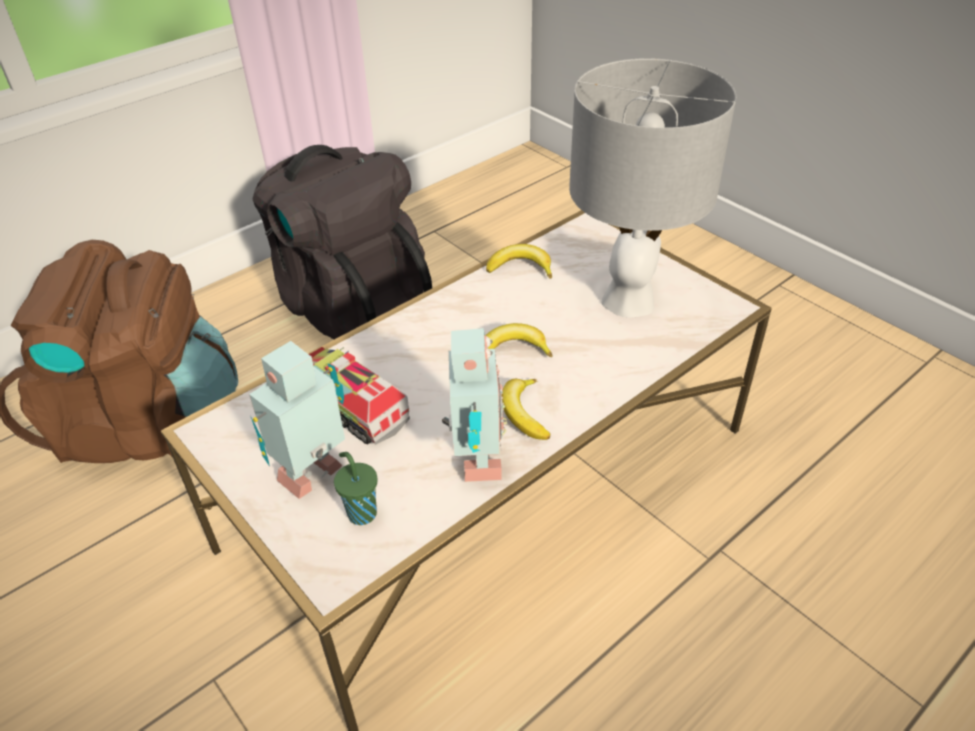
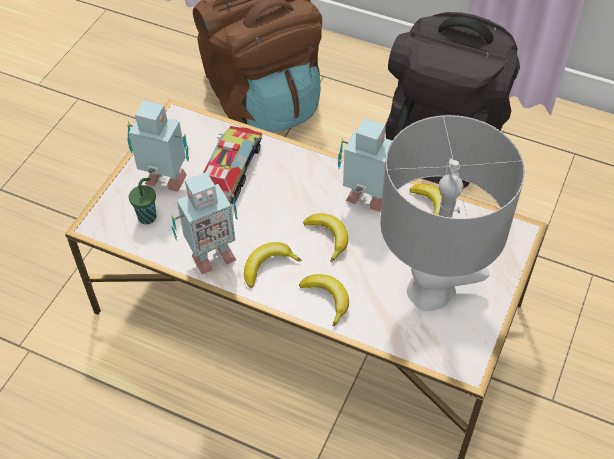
camera: 65 degrees right, 10 degrees up
none -> banana [299,274,349,326]
none -> toy robot [338,118,393,212]

